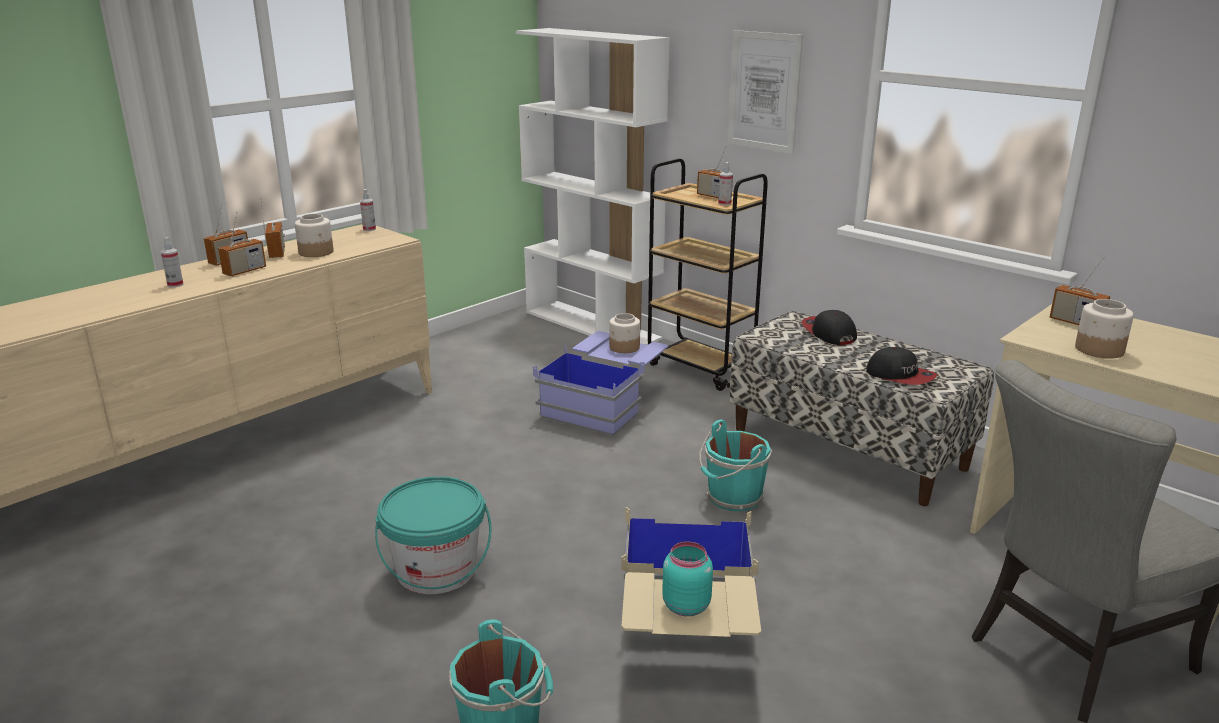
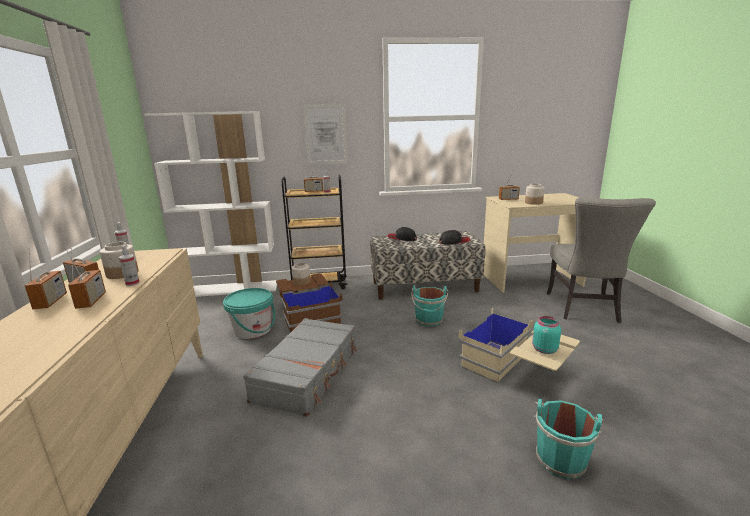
camera: 50 degrees left, 5 degrees down
spray bottle [161,237,184,288] -> spray bottle moved to [119,245,140,286]
turquoise bucket [375,476,491,594] -> turquoise bucket moved to [223,288,275,339]
blue storage box [533,331,668,436] -> brown storage box [276,273,343,333]
none -> grey suitcase [243,318,357,417]

